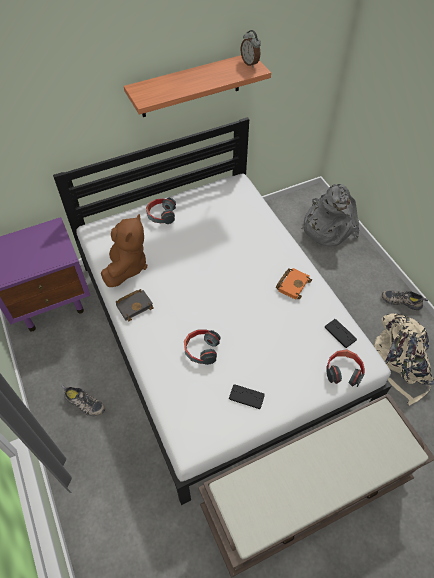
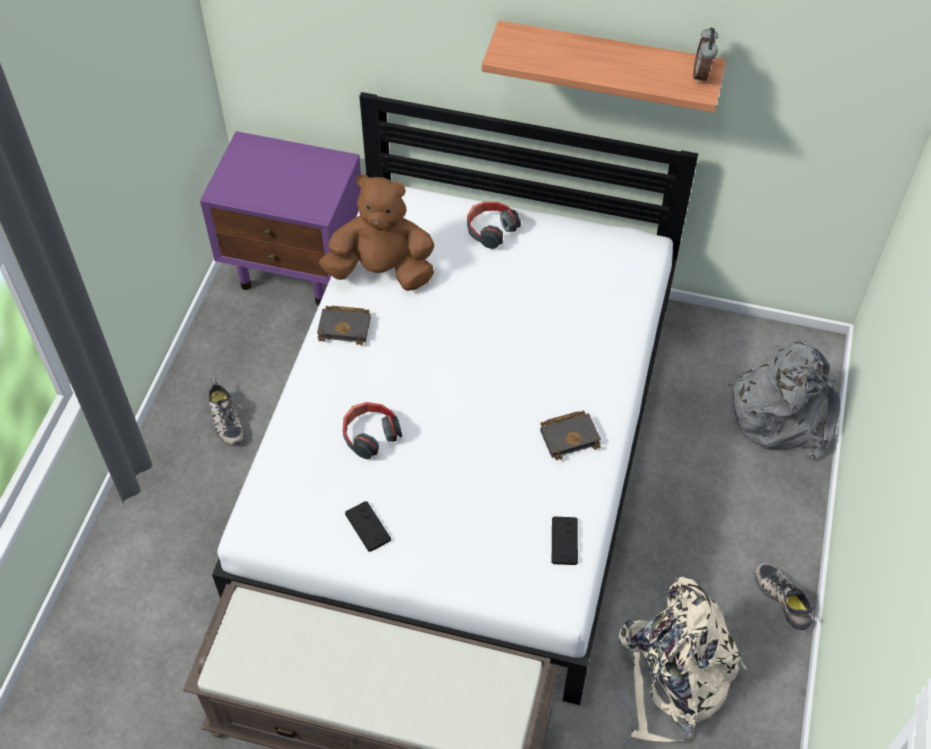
camera: 40 degrees right, 0 degrees up
brown plush toy [101,214,147,287] -> brown plush toy turned 135 degrees counterclockwise [319,174,434,291]
orange book [276,268,312,300] -> black book [540,410,601,460]
headphones [326,349,365,387] -> none

